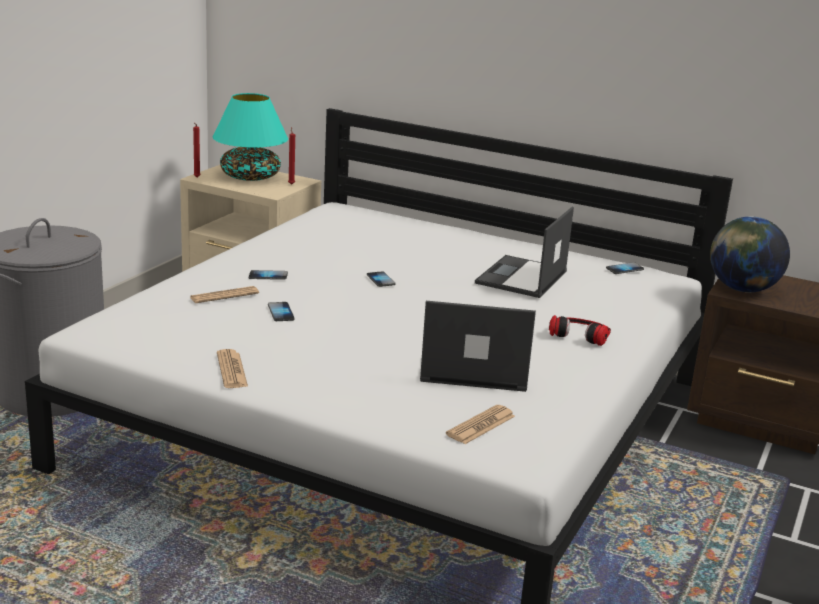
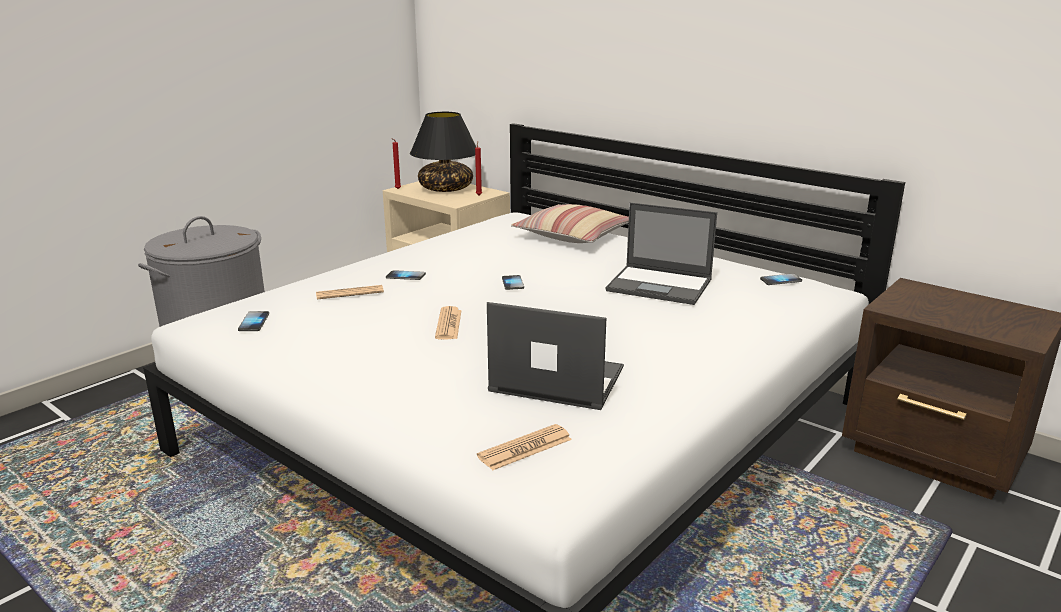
camera: 15 degrees right, 0 degrees up
turquoise table lamp [213,93,288,181] -> black table lamp [410,112,477,192]
newspaper [217,349,248,388] -> newspaper moved to [435,306,462,340]
phone [268,302,295,321] -> phone moved to [238,311,269,331]
laptop [475,207,574,298] -> laptop turned 105 degrees counterclockwise [605,203,717,305]
headphones [549,315,611,346] -> none
globe [710,216,790,292] -> none
none -> pillow [511,204,629,243]

